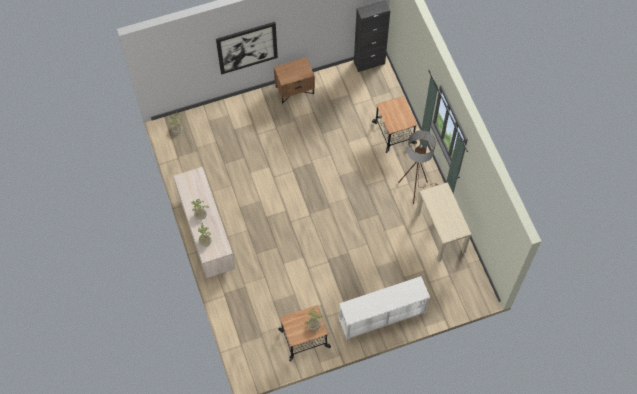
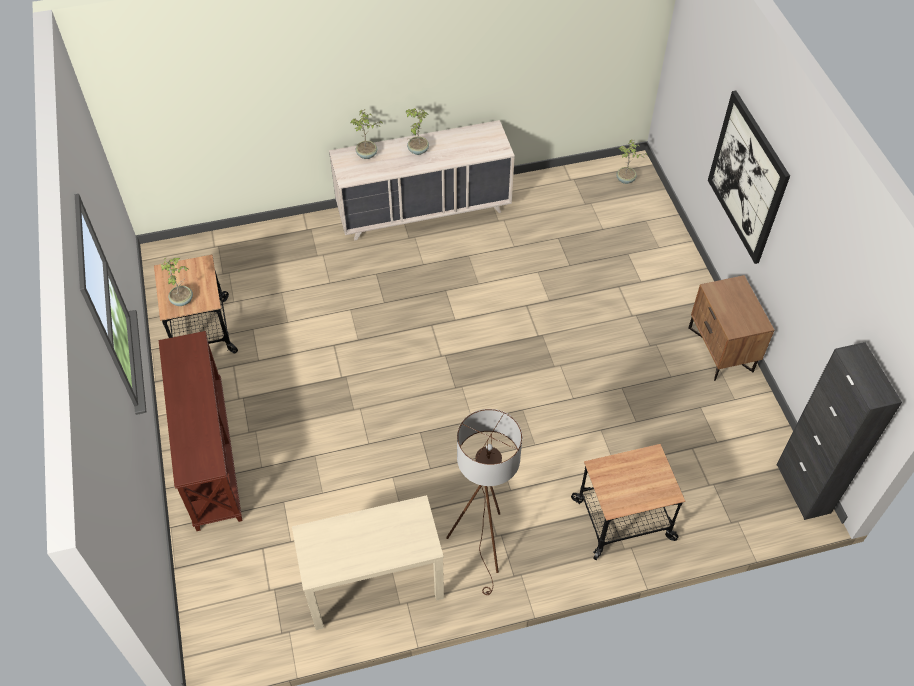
camera: 95 degrees right, 10 degrees down
white console table [338,276,430,340] -> brown console table [159,331,243,531]

